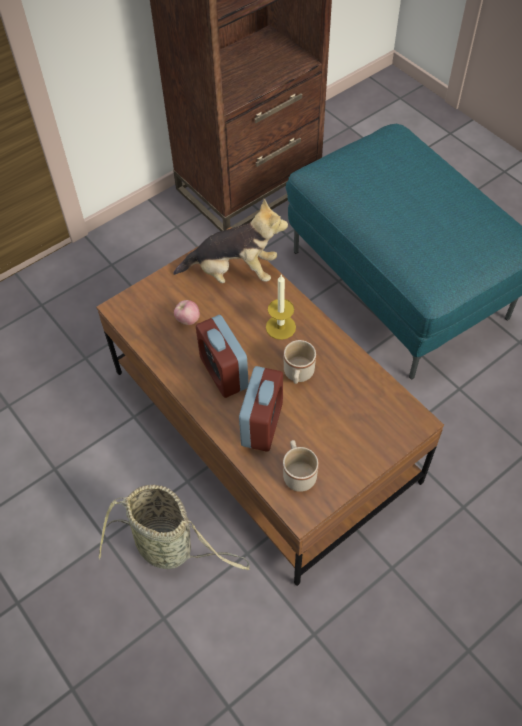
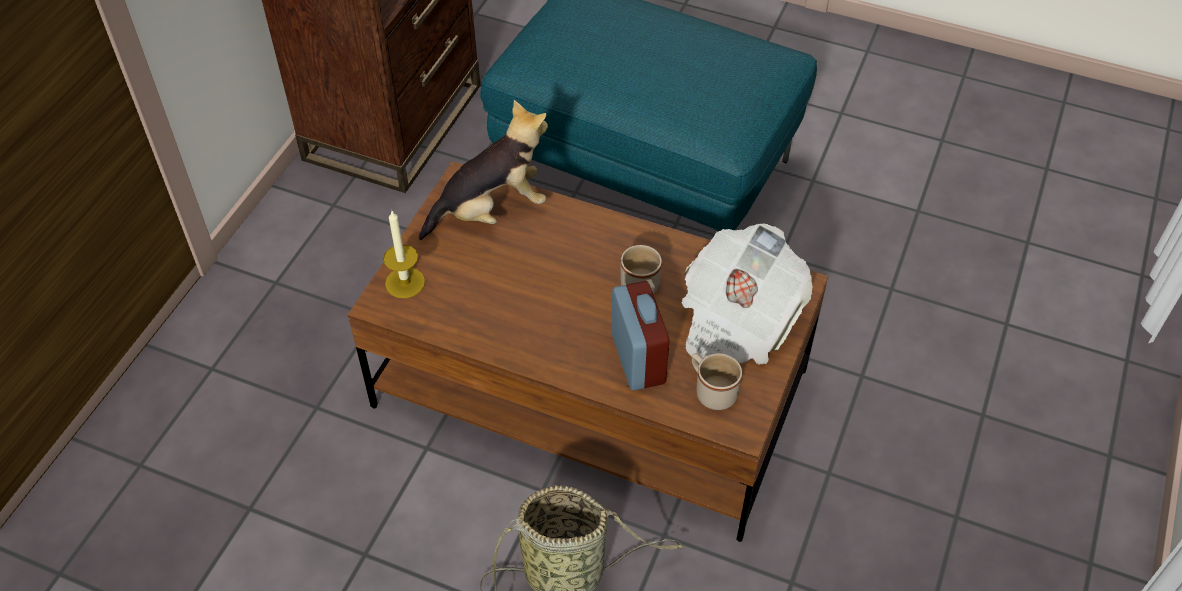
camera: 30 degrees left, 5 degrees down
apple [174,300,200,325] -> none
alarm clock [196,315,249,398] -> none
candle [266,274,296,340] -> candle moved to [383,211,425,298]
none -> newspaper [681,223,813,365]

